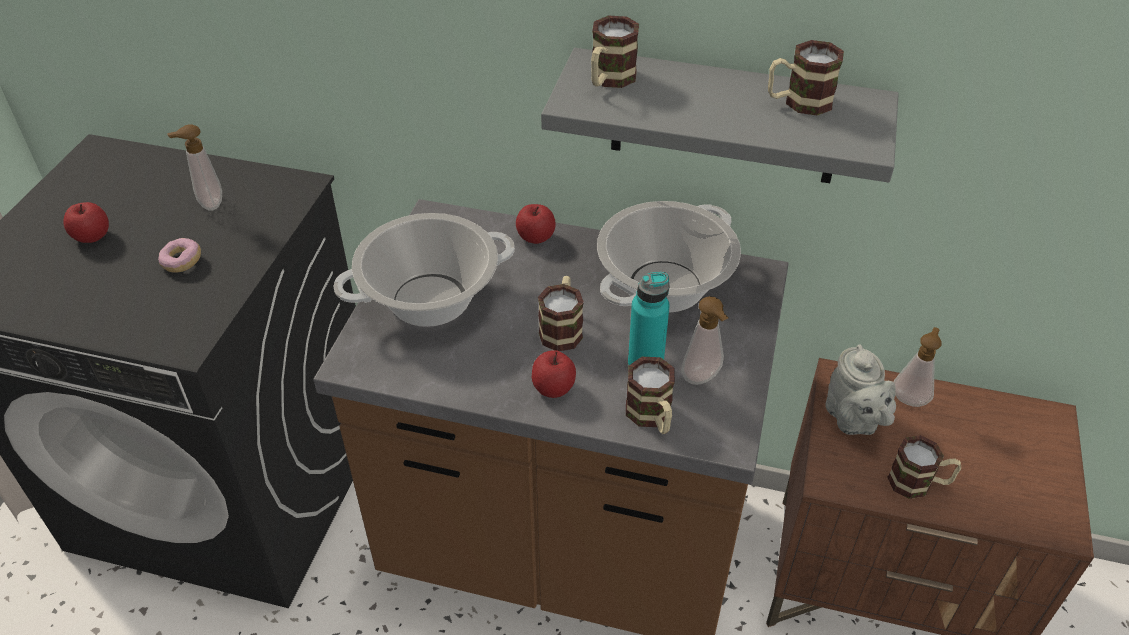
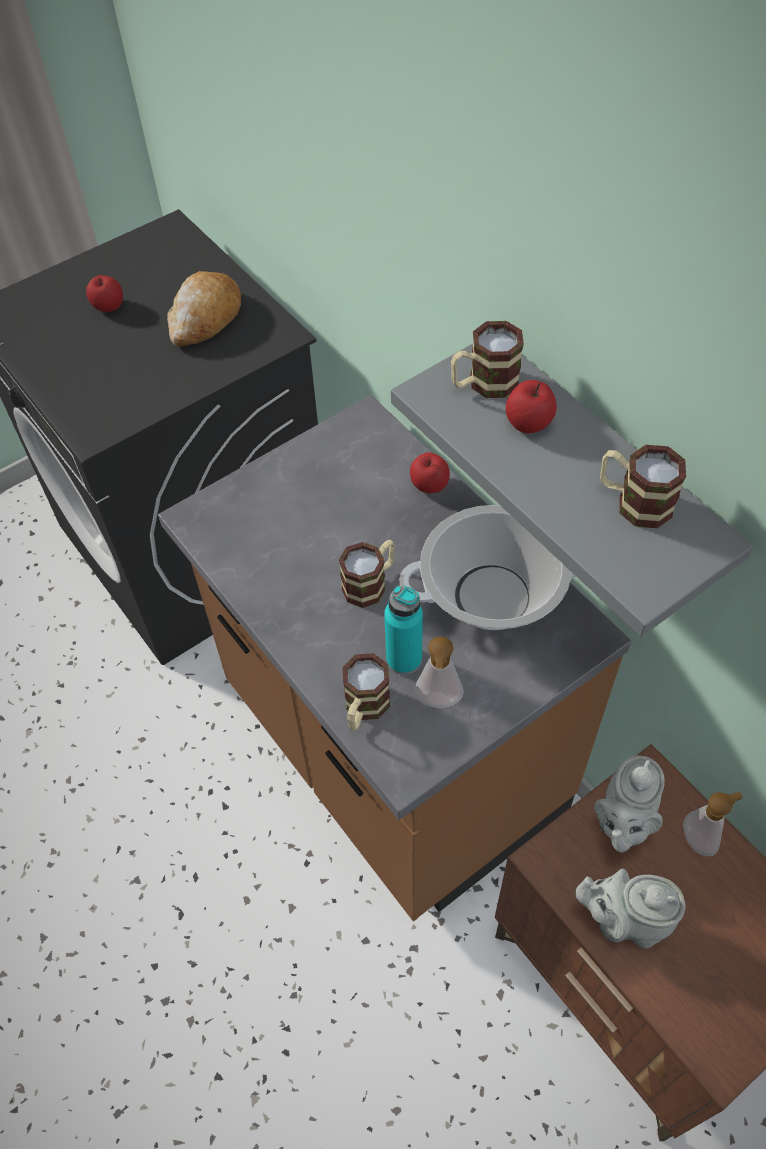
camera: 40 degrees right, 10 degrees up
donut [158,238,201,273] -> none
soap dispenser [168,125,222,211] -> bread [167,271,241,347]
cooking pot [333,213,515,327] -> none
apple [532,350,576,398] -> apple moved to [506,380,557,434]
mug [887,435,961,499] -> grey teapot [575,868,685,948]

